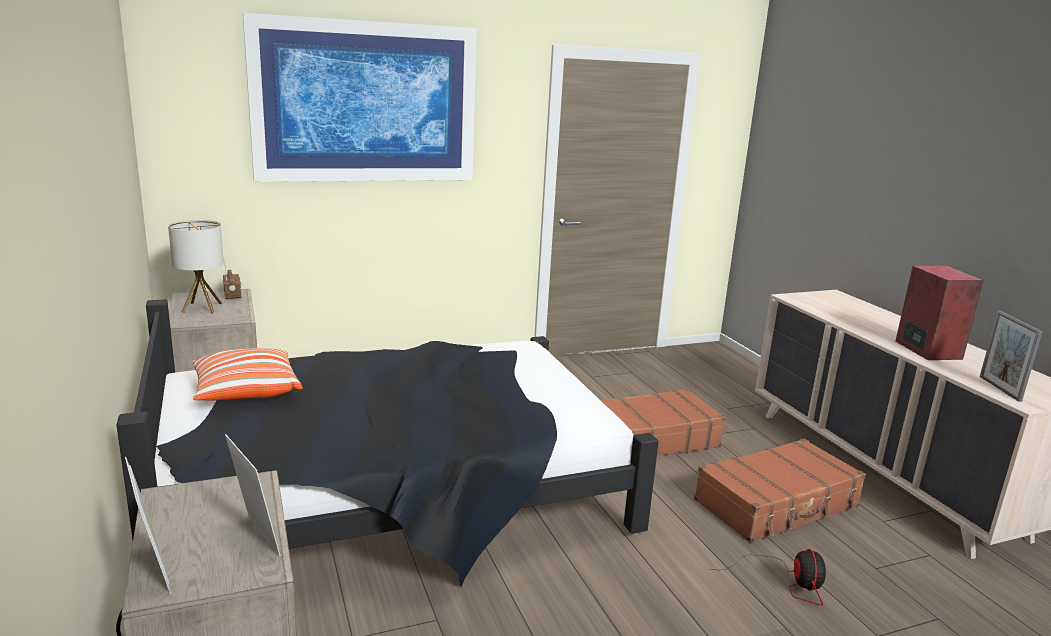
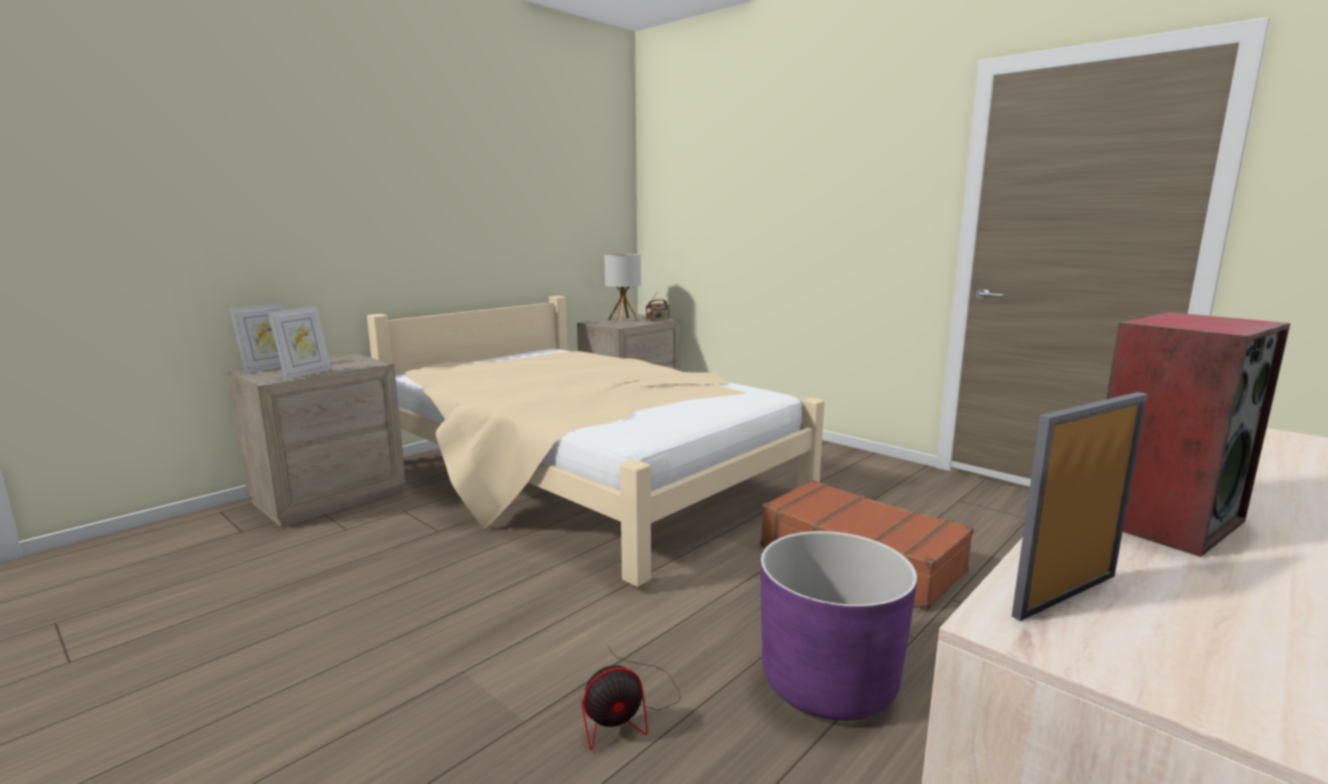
camera: 65 degrees right, 5 degrees down
black bed [117,299,659,587] -> beige bed [367,296,824,587]
pillow [192,348,303,401] -> none
picture [243,13,477,182] -> none
brown suitcase [694,438,866,543] -> purple planter [760,531,917,721]

